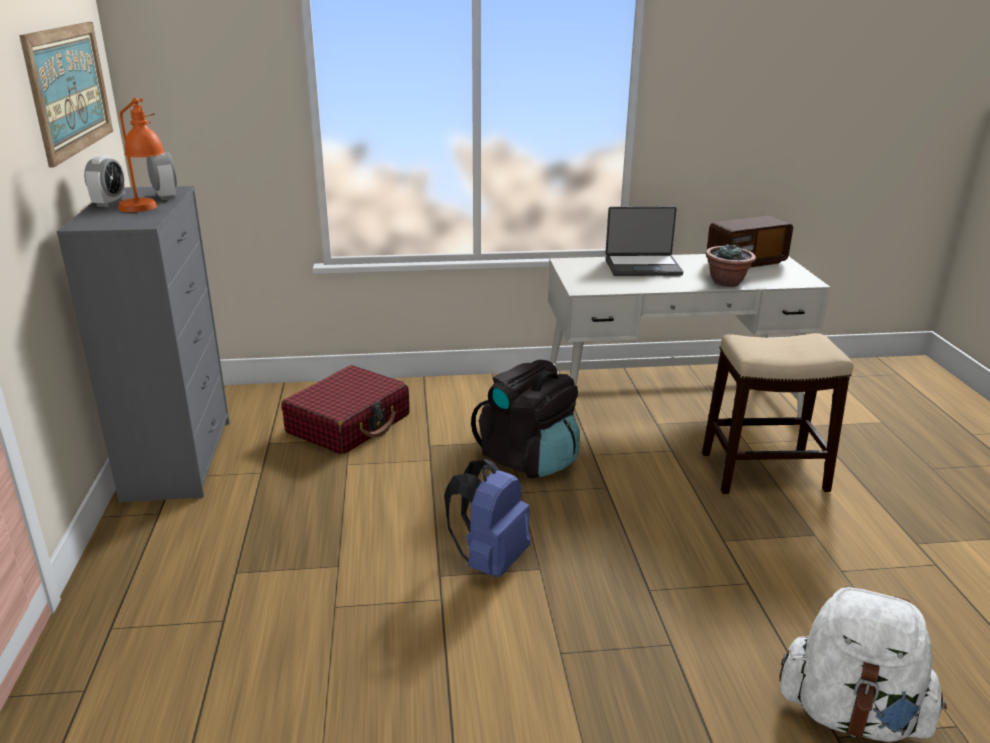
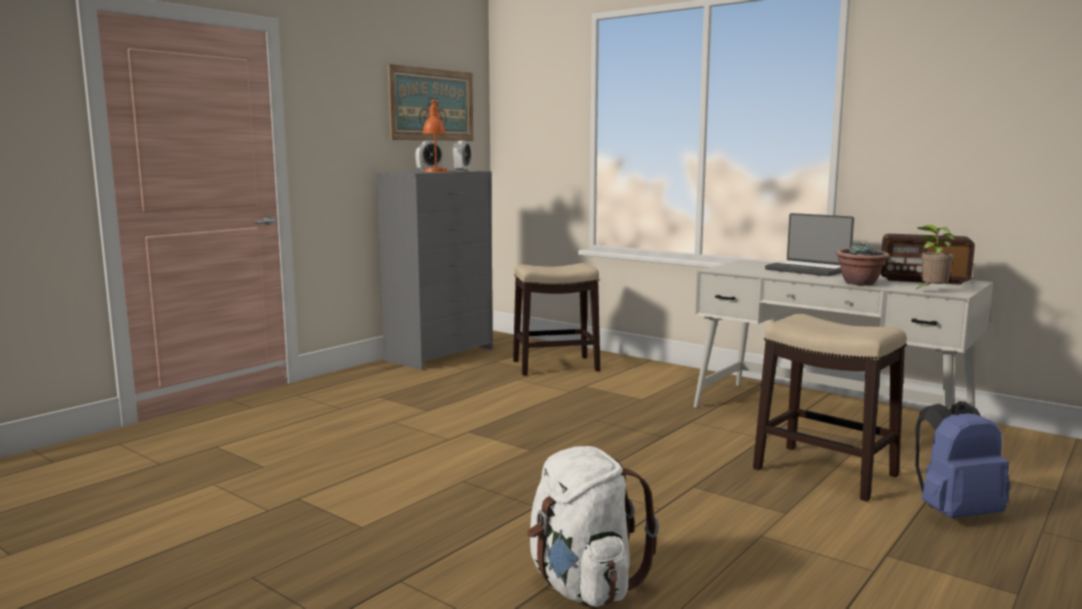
camera: 45 degrees right, 15 degrees down
red suitcase [281,365,410,455] -> stool [513,263,600,376]
blue backpack [444,459,530,577] -> blue backpack moved to [915,401,1010,518]
black backpack [471,360,580,478] -> none
none -> potted plant [914,225,955,291]

